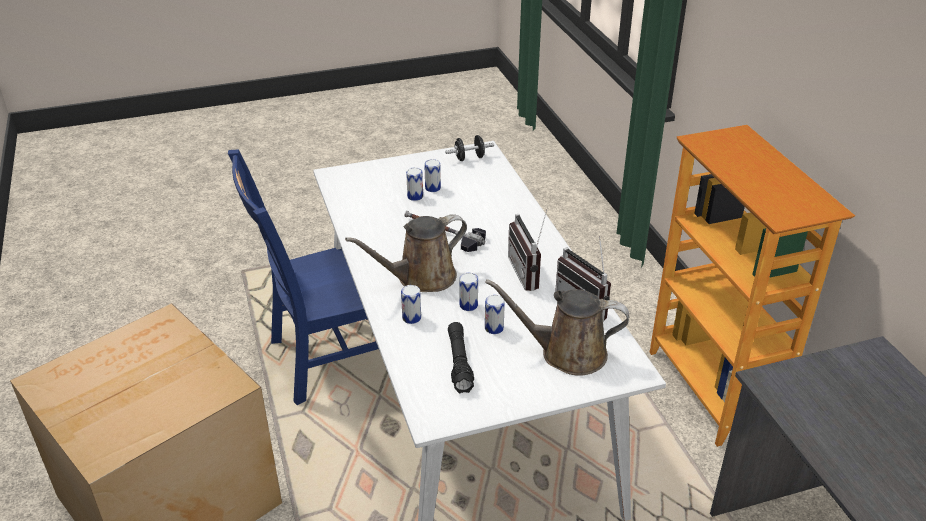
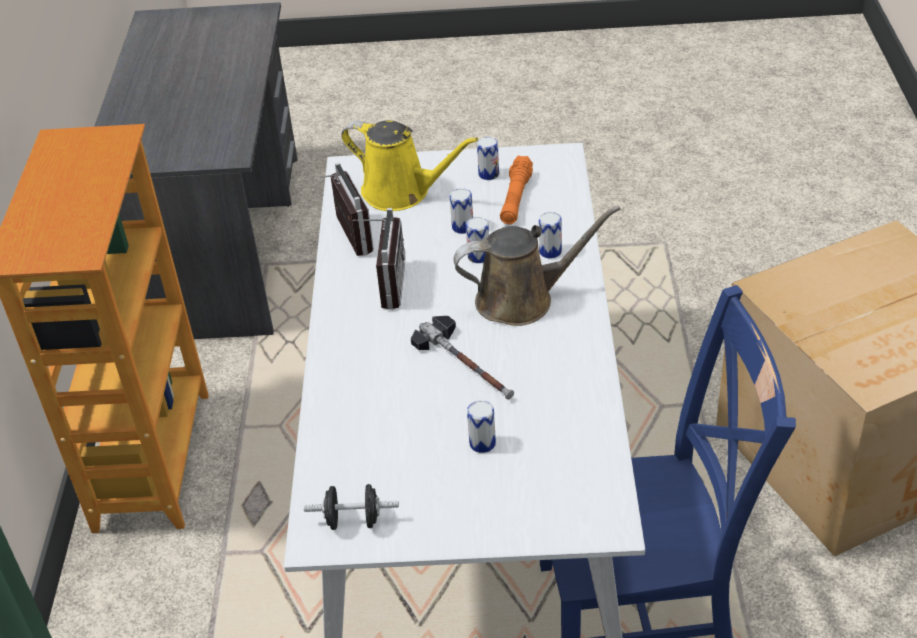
camera: 160 degrees left, 5 degrees up
can [424,159,441,192] -> can moved to [477,137,499,180]
black flashlight [448,322,474,393] -> orange flashlight [500,155,533,224]
brown watering can [485,279,629,376] -> yellow watering can [341,120,478,211]

